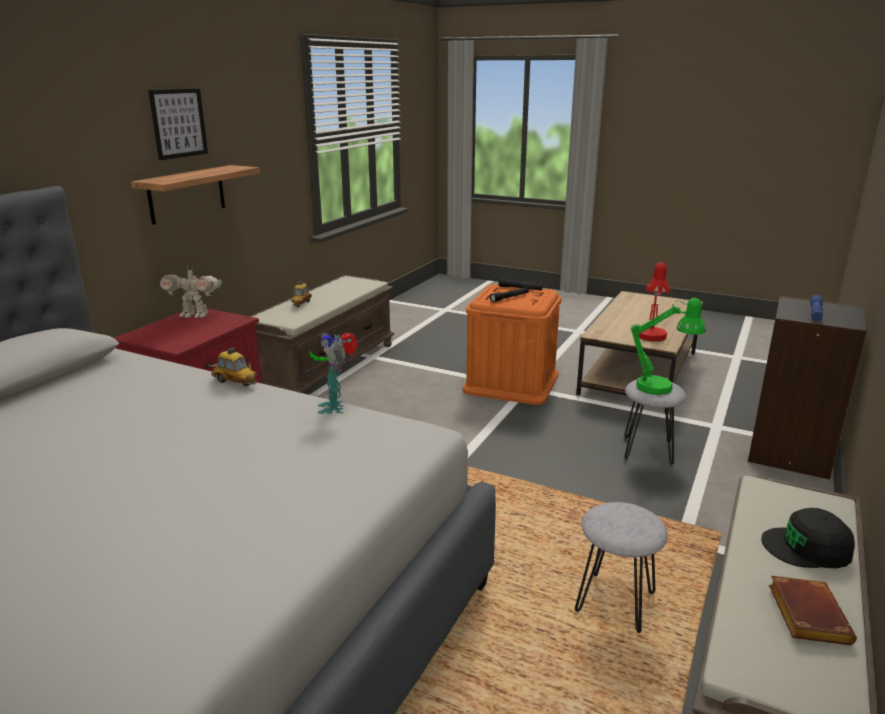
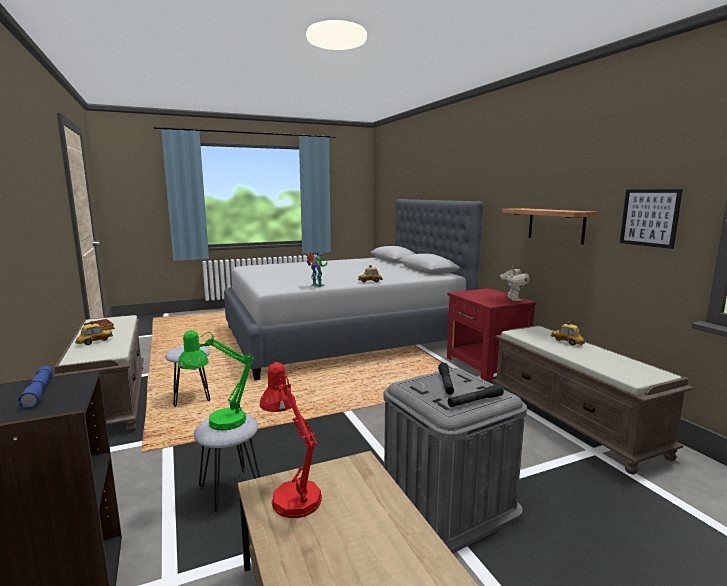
camera: 130 degrees right, 10 degrees down
picture [148,88,208,160] -> picture moved to [620,189,683,249]
toy robot [160,265,222,318] -> toy robot turned 135 degrees clockwise [500,268,530,301]
orange storage box [463,284,561,405] -> grey storage box [383,368,527,553]
black cap [761,508,855,568] -> toy car [75,321,113,345]

